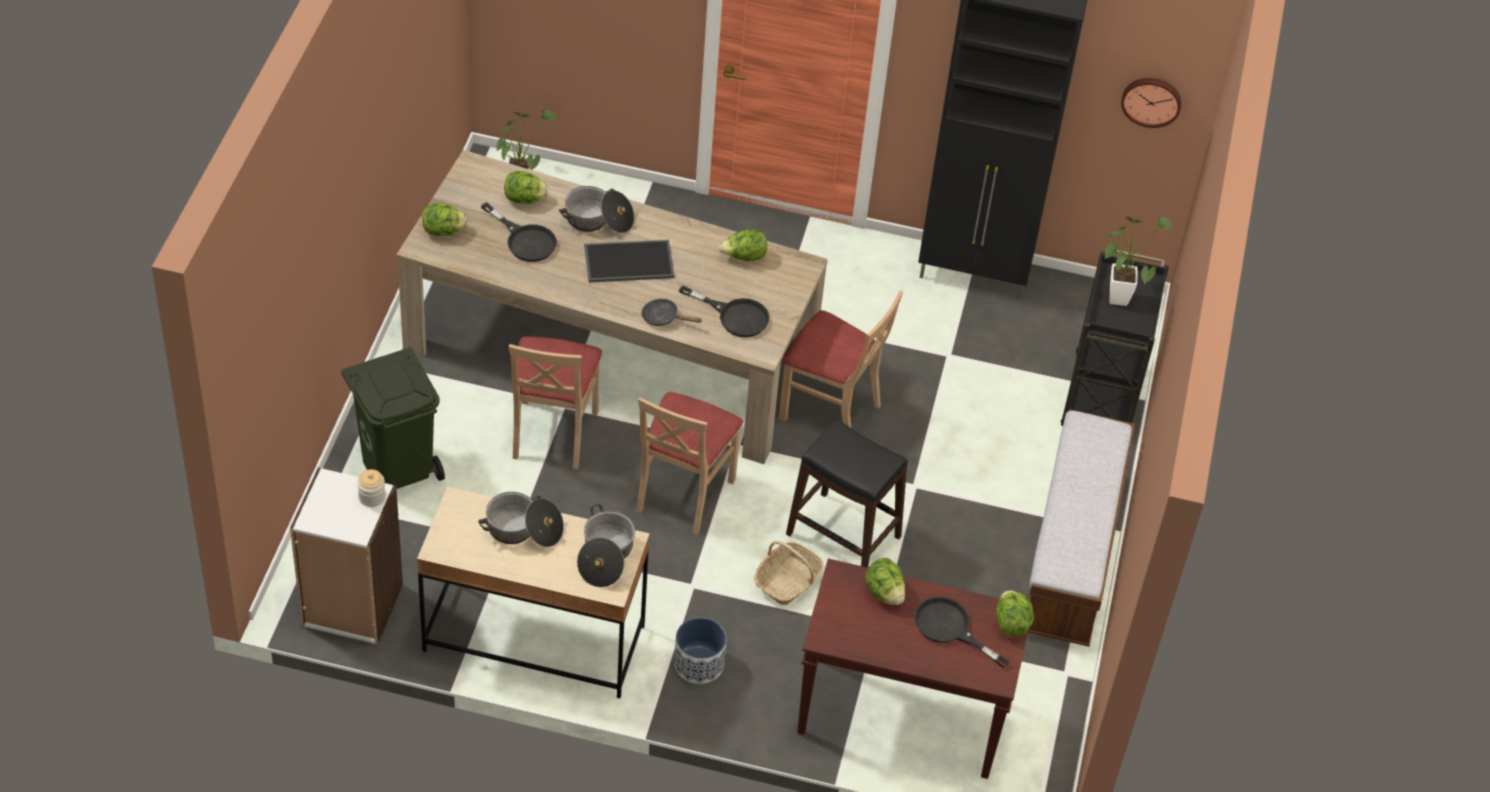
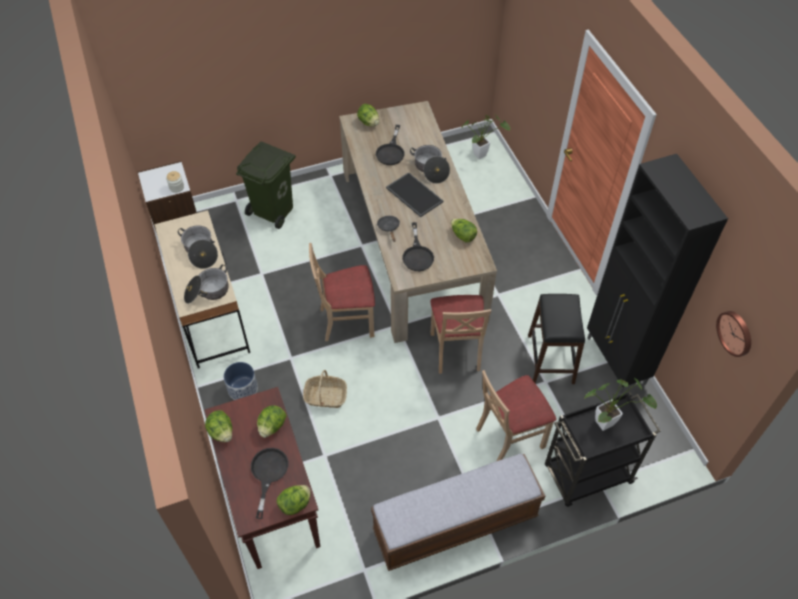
camera: 60 degrees right, 5 degrees up
lettuce [504,171,548,204] -> lettuce moved to [205,410,232,442]
beige chair [509,337,602,469] -> beige chair moved to [476,370,556,461]
black stool [786,420,908,568] -> black stool moved to [528,294,585,384]

